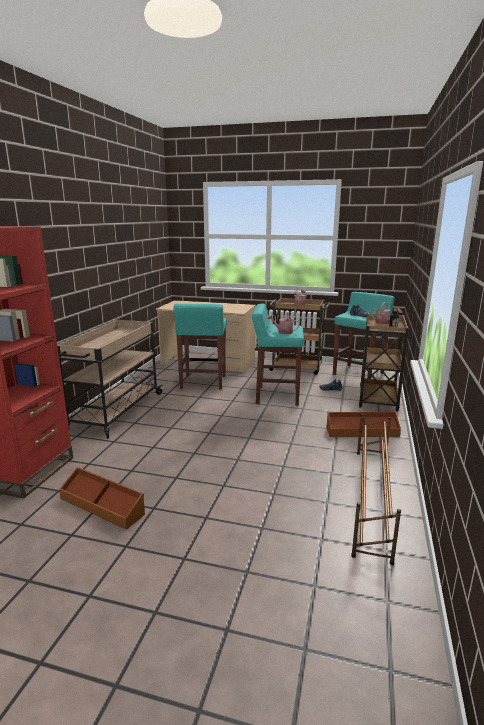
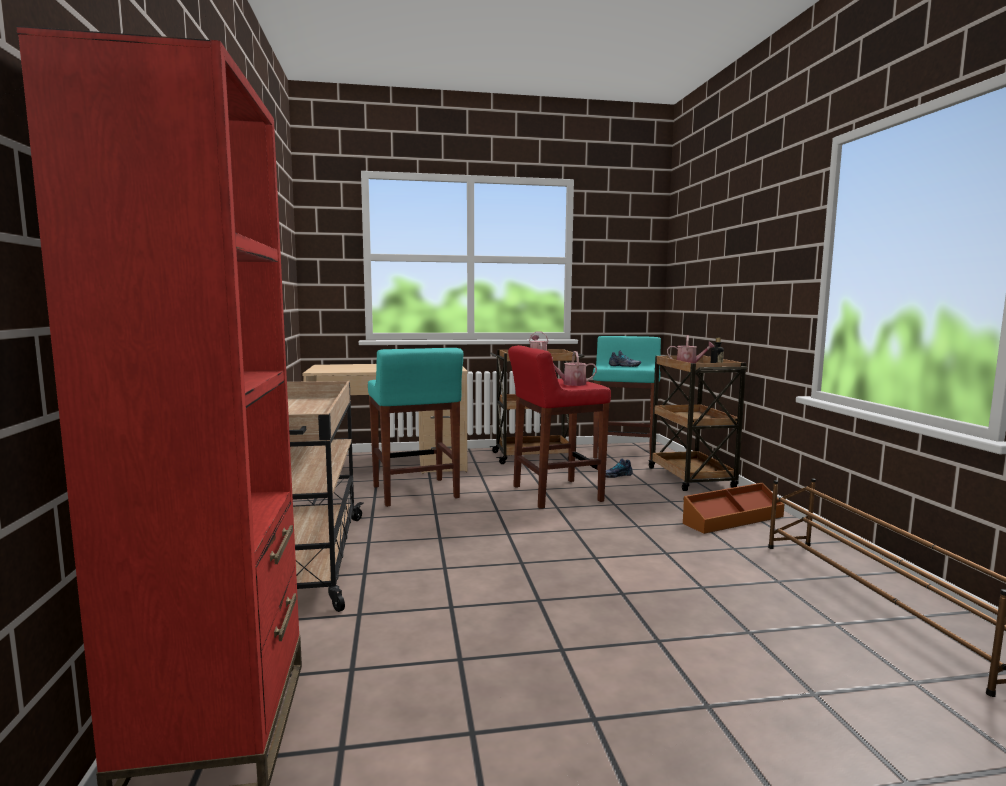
camera: 25 degrees left, 10 degrees down
brown storage box [59,467,145,530] -> none
turquoise stool [252,303,304,406] -> red stool [508,345,611,509]

